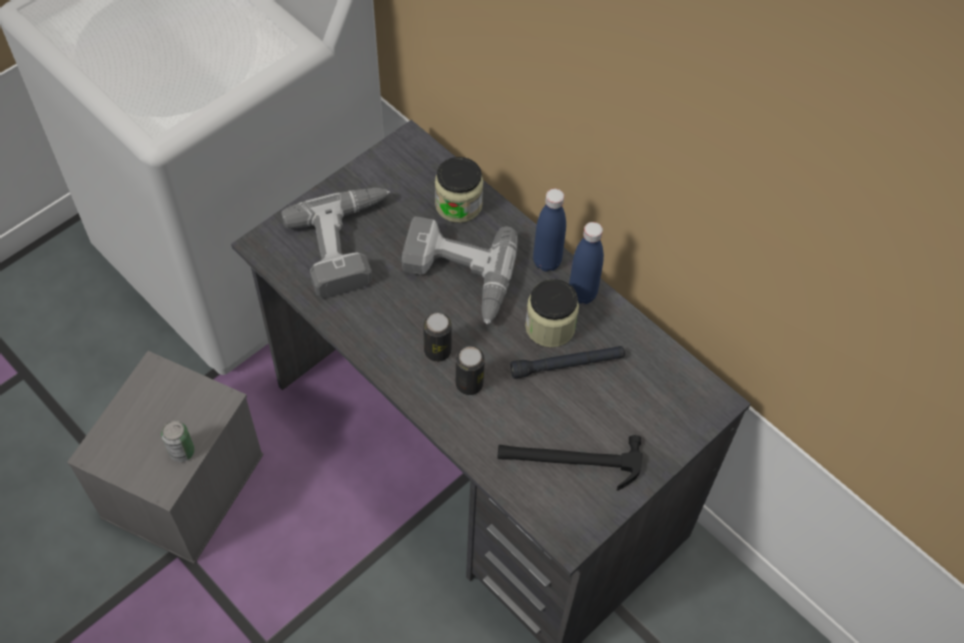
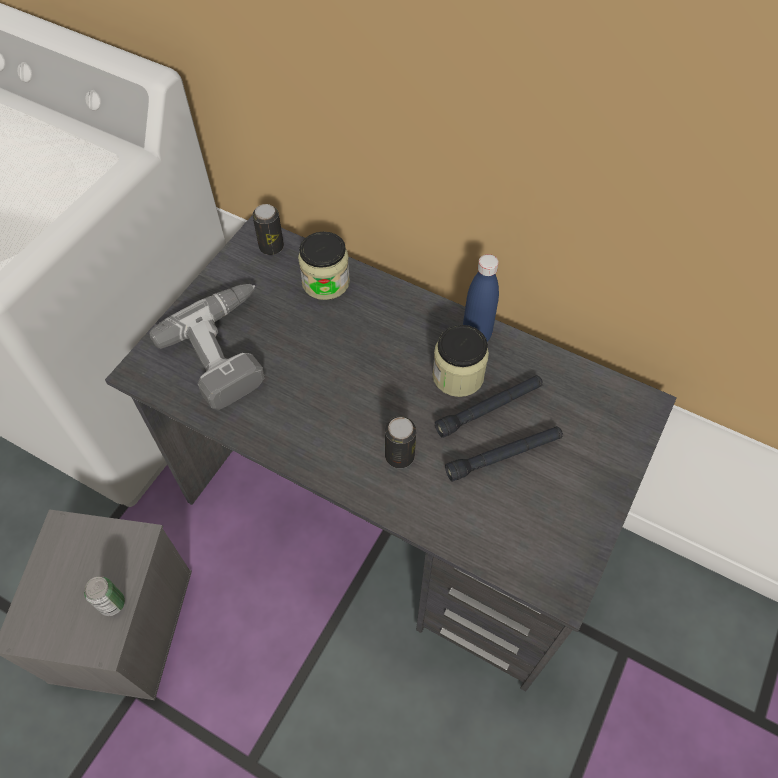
camera: 15 degrees left, 0 degrees up
power drill [402,216,518,324] -> none
can [423,313,452,362] -> can moved to [252,204,284,255]
hammer [498,435,643,490] -> none
blue bottle [533,189,566,271] -> none
none -> black flashlight [445,426,563,482]

